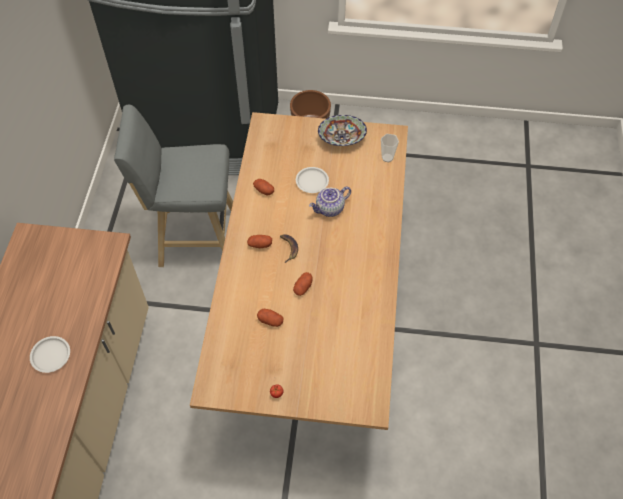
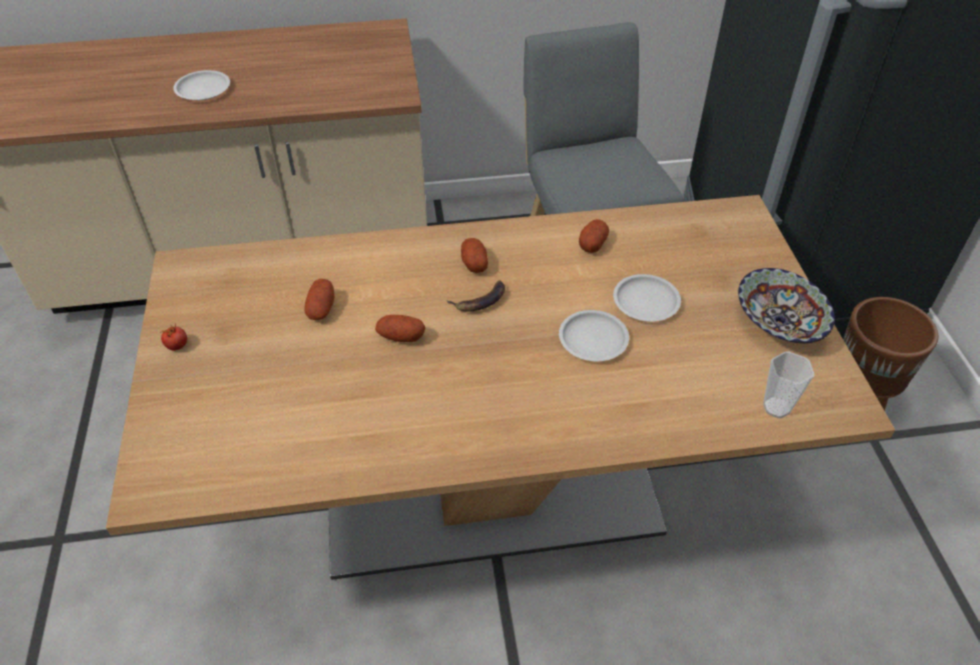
camera: 75 degrees right, 10 degrees down
teapot [309,186,351,217] -> white plate [559,310,629,361]

